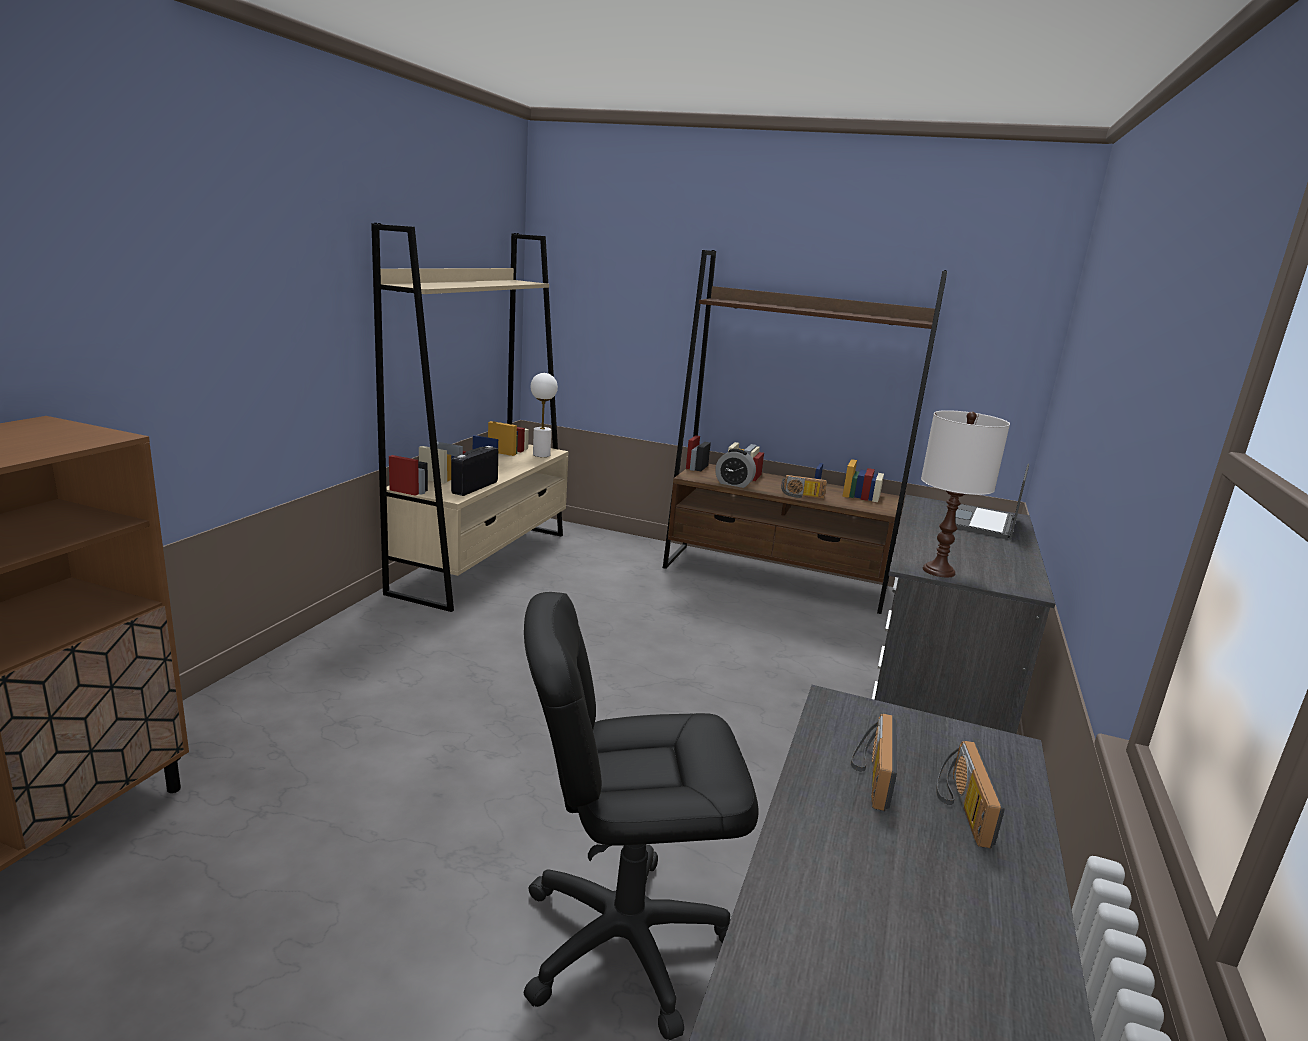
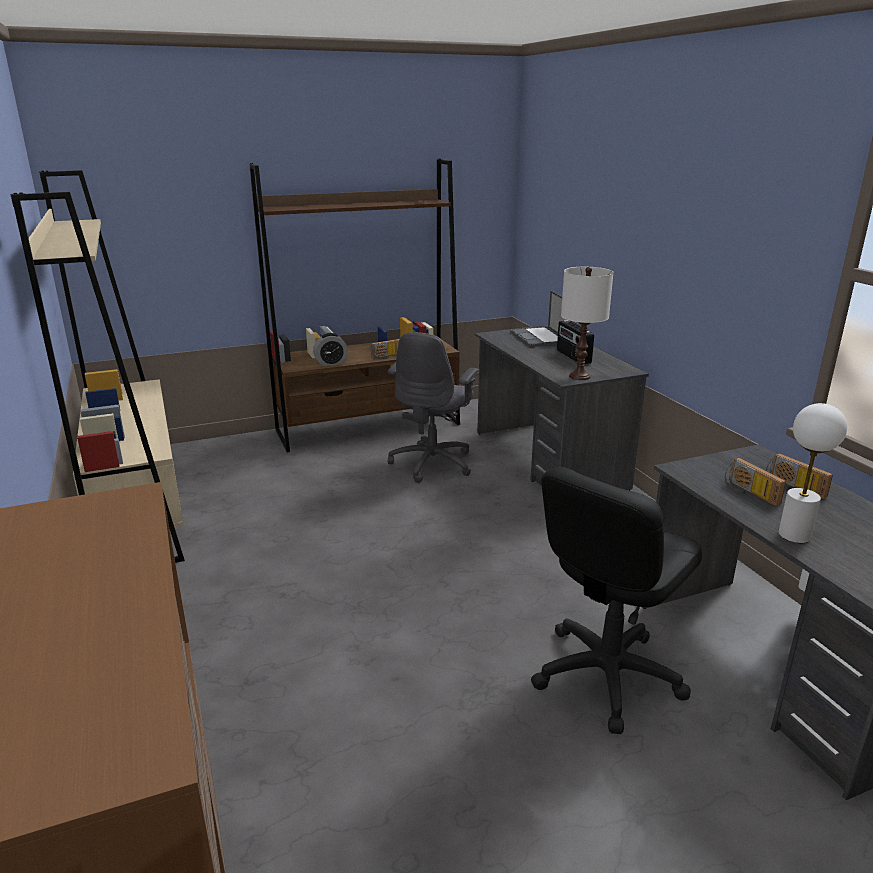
camera: 40 degrees left, 5 degrees up
radio [451,446,498,496] -> radio moved to [557,320,594,364]
white table lamp [530,373,558,457] -> white table lamp moved to [778,403,847,543]
none -> grey office chair [388,332,479,483]

